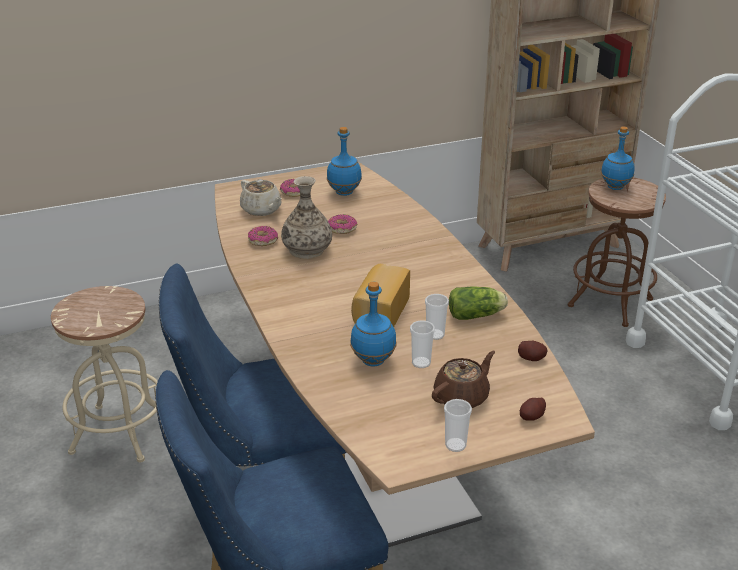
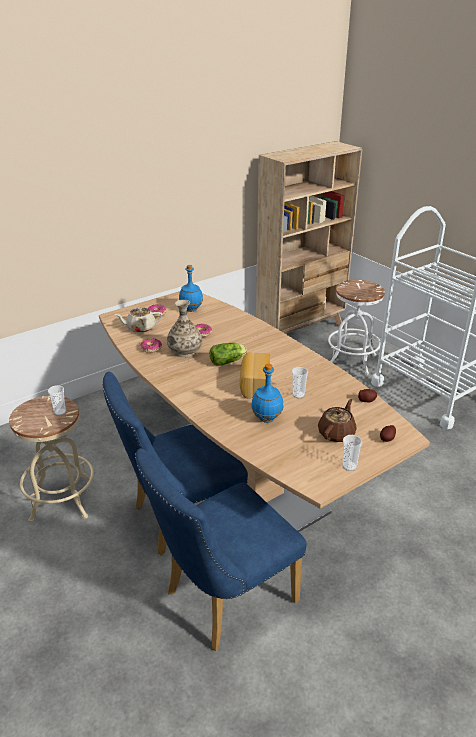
camera: 15 degrees left, 0 degrees up
beige teapot [240,179,282,216] -> beige teapot turned 135 degrees clockwise [114,307,162,333]
cup [410,320,435,368] -> cup moved to [48,385,66,416]
lettuce [449,286,508,320] -> lettuce moved to [210,343,247,366]
brown stool [568,177,666,327] -> white stool [328,280,385,375]
blue bottle [601,127,635,190] -> none

